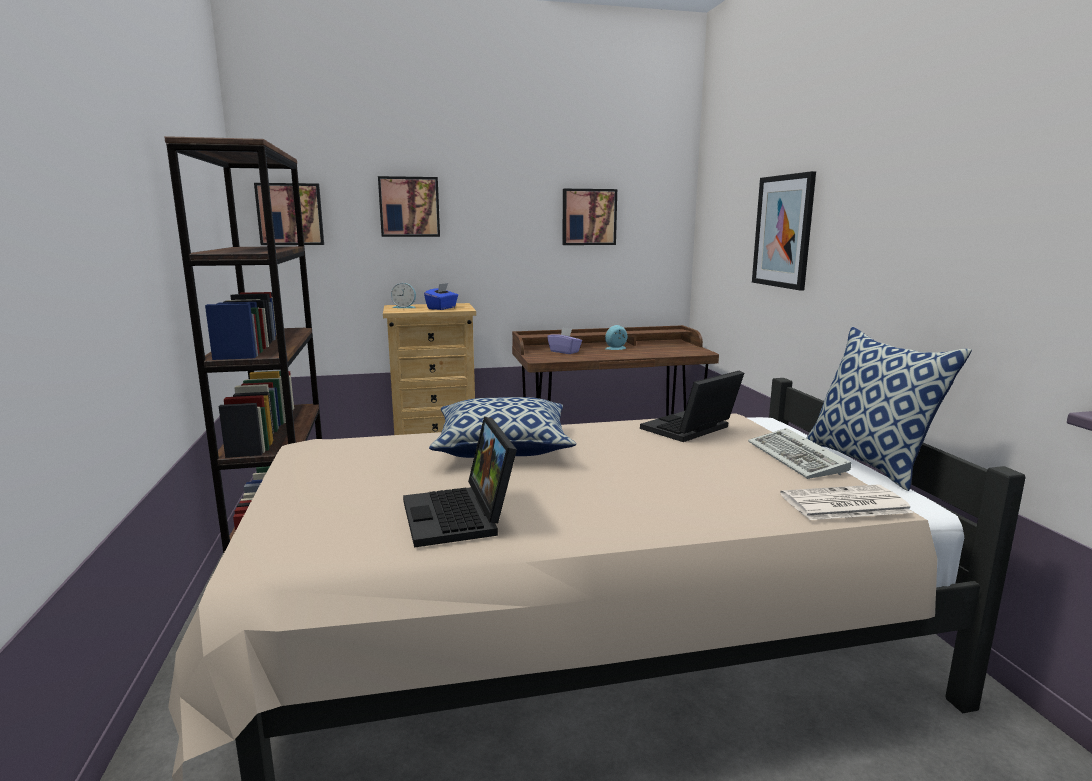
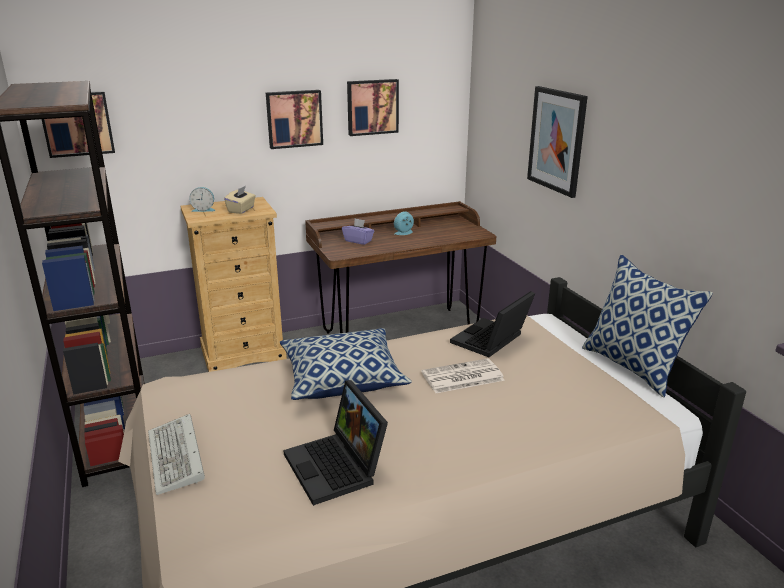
camera: 10 degrees left, 10 degrees up
picture [378,176,440,237] -> picture moved to [266,90,323,149]
blue tissue box [424,283,458,310] -> beige tissue box [224,186,256,214]
keyboard [748,428,851,479] -> keyboard moved to [148,414,205,495]
newspaper [780,485,913,520] -> newspaper moved to [421,358,505,393]

